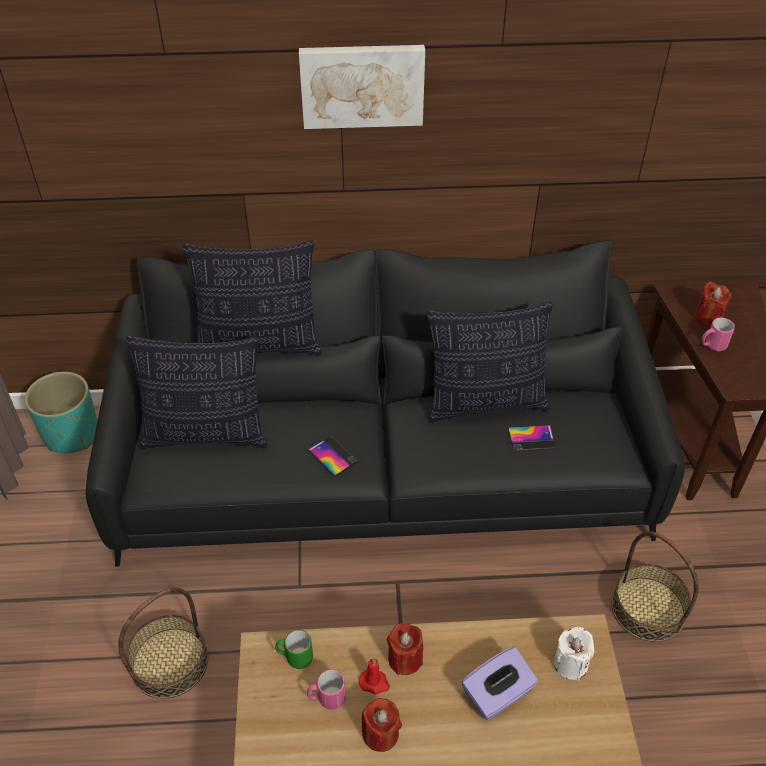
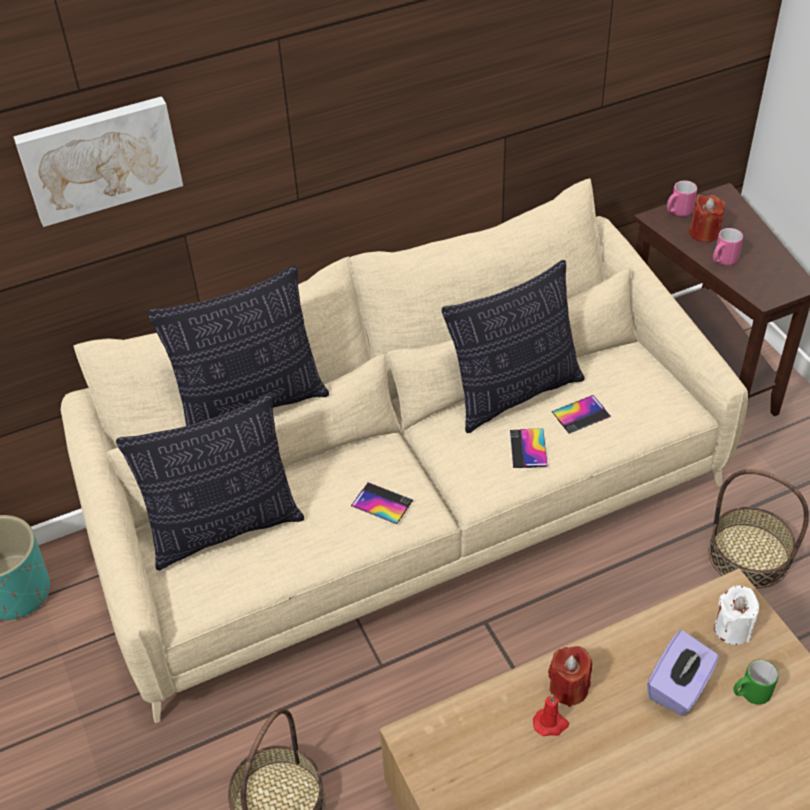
camera: 20 degrees left, 0 degrees up
black sofa [85,240,685,567] -> beige sofa [61,178,748,724]
green mug [275,630,313,669] -> green mug moved to [733,659,779,705]
picture [299,45,425,129] -> picture moved to [13,96,183,227]
pink mug [307,669,346,710] -> pink mug moved to [667,180,697,216]
red candle [362,698,402,752] -> none
none -> phone [510,428,548,468]

